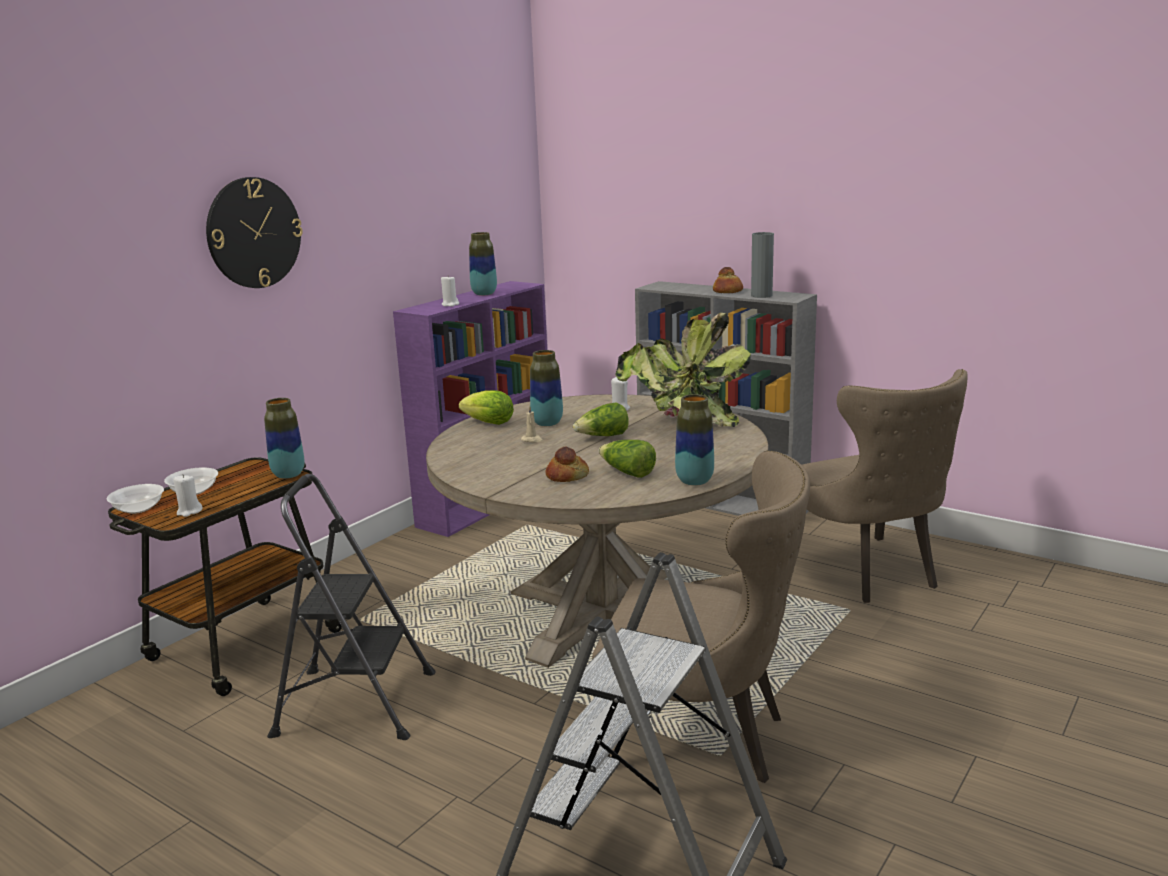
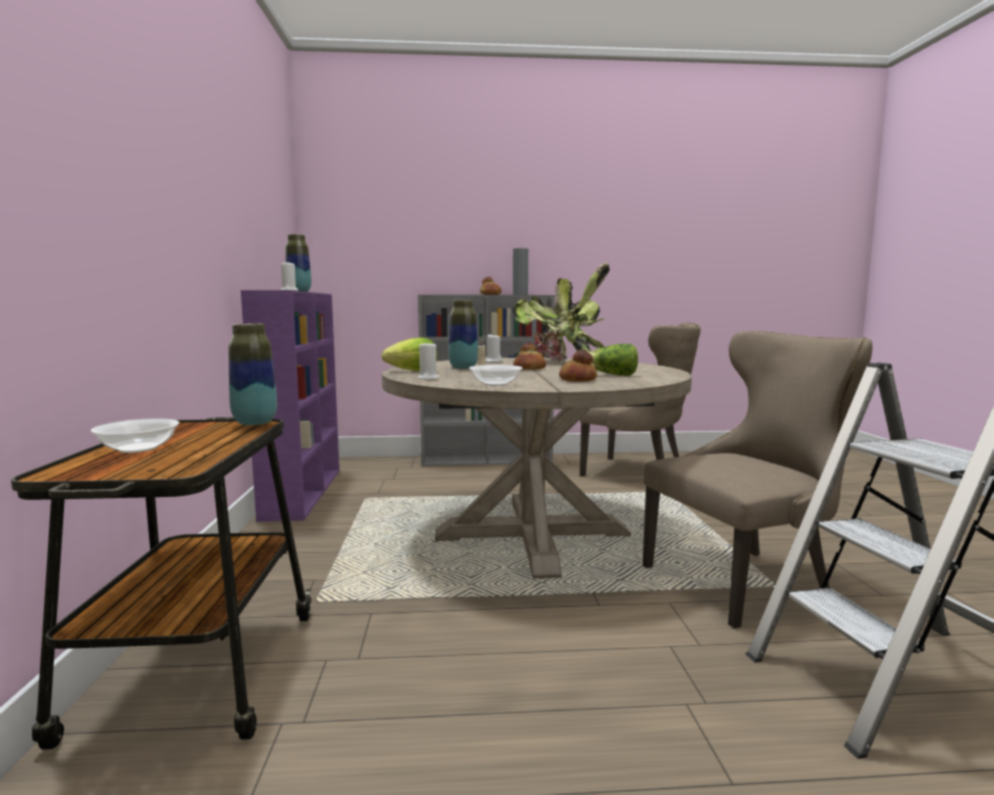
camera: 40 degrees left, 10 degrees down
bowl [107,484,164,514] -> bowl moved to [469,365,522,386]
white candle [173,474,203,517] -> white candle moved to [418,343,439,380]
wall clock [206,177,303,288] -> none
black step ladder [267,474,436,740] -> none
lettuce [573,402,629,436] -> bread [513,343,546,370]
vase [675,394,714,486] -> none

